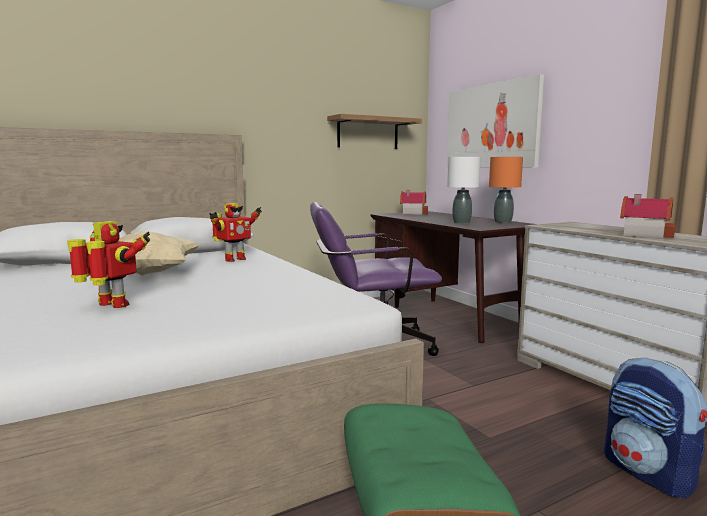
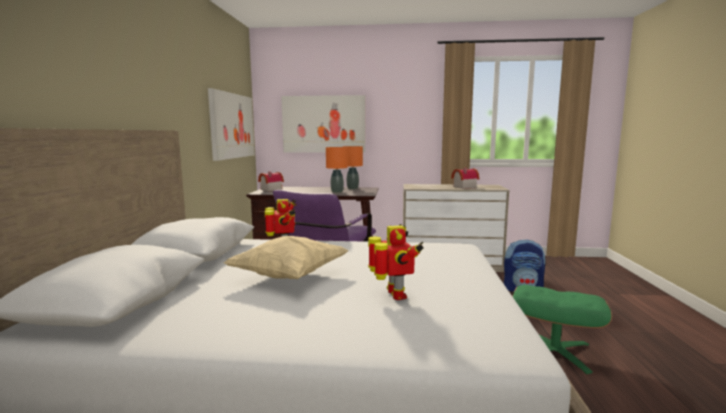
camera: 55 degrees left, 0 degrees up
toy robot [67,221,150,308] -> toy robot turned 105 degrees clockwise [368,224,424,300]
shelf [327,114,422,149] -> picture [208,88,255,161]
white table lamp [447,157,481,223] -> orange table lamp [326,147,348,193]

